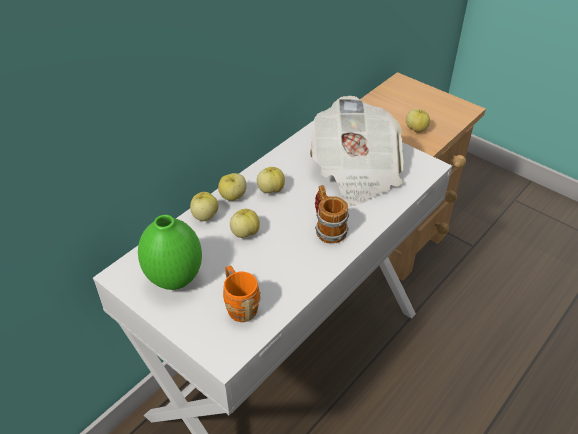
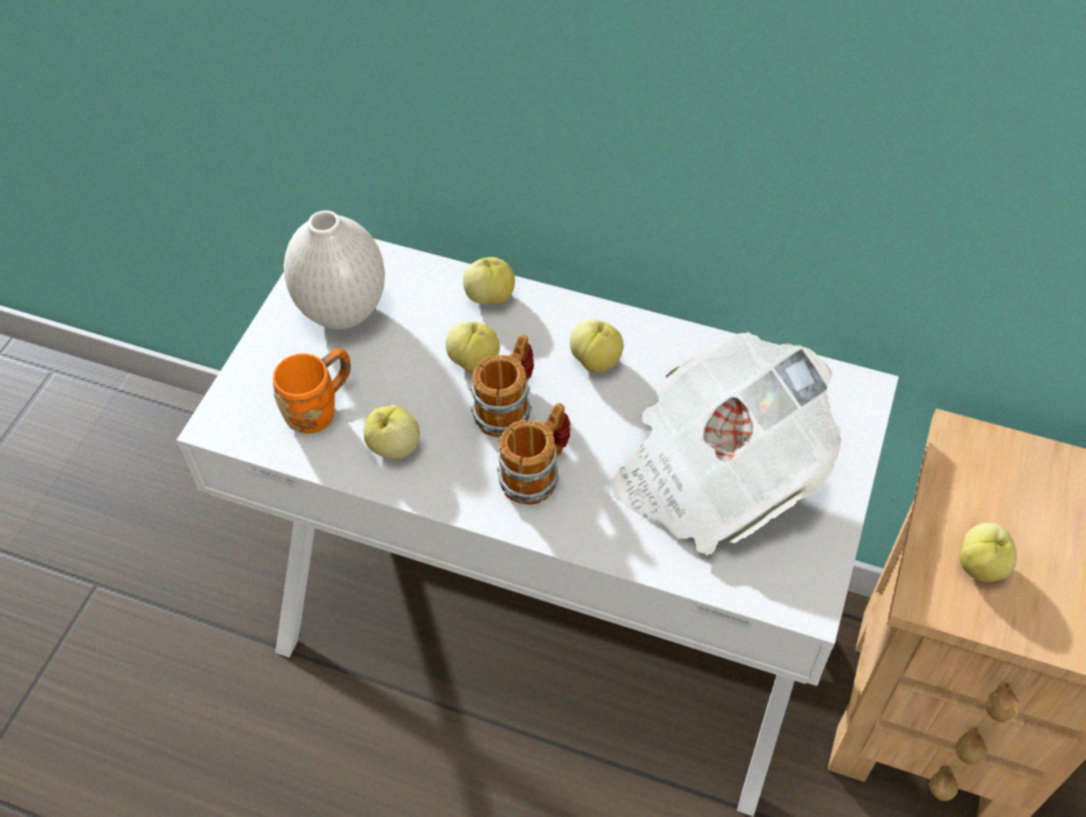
camera: 70 degrees right, 10 degrees up
green vase [138,215,202,290] -> white vase [284,210,385,329]
apple [218,173,247,201] -> apple moved to [364,405,420,459]
none -> mug [470,334,534,438]

